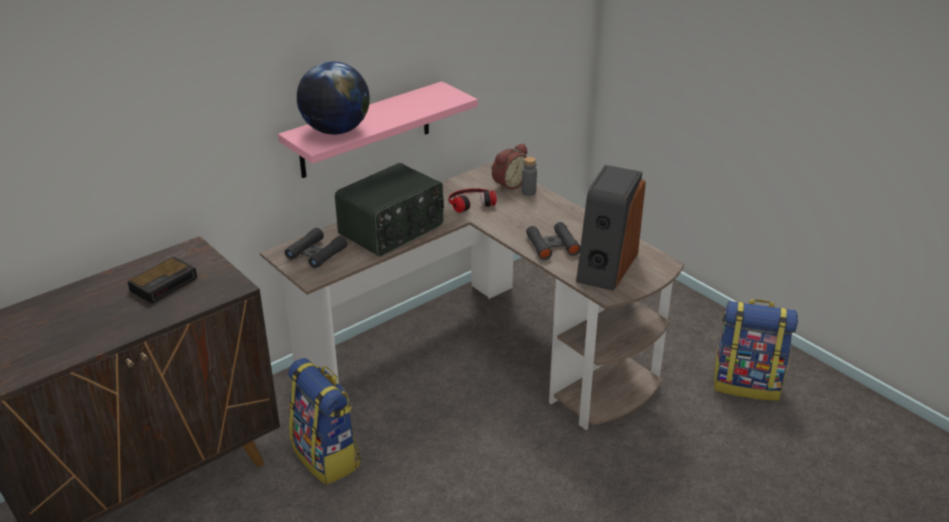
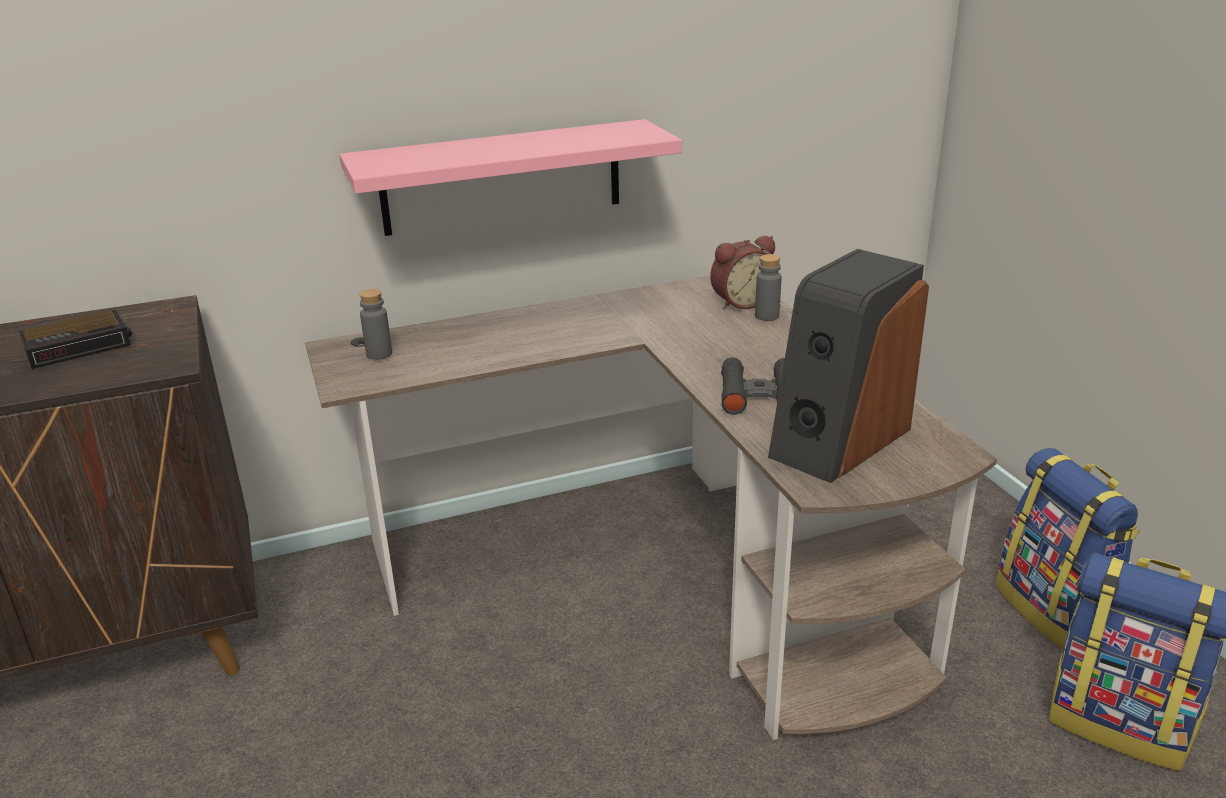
camera: 20 degrees right, 5 degrees down
black binoculars [284,228,347,268] -> grey bottle [360,289,392,360]
backpack [288,358,361,485] -> backpack moved to [995,448,1140,649]
globe [297,61,370,135] -> none
radio [335,163,444,257] -> none
headphones [448,188,497,213] -> none

